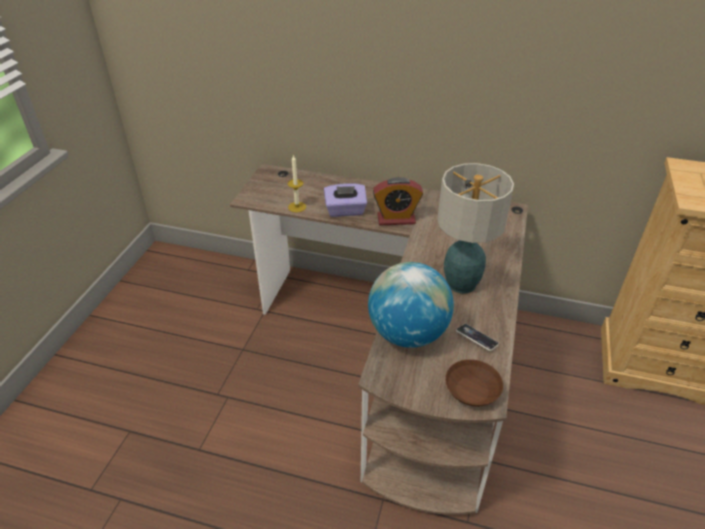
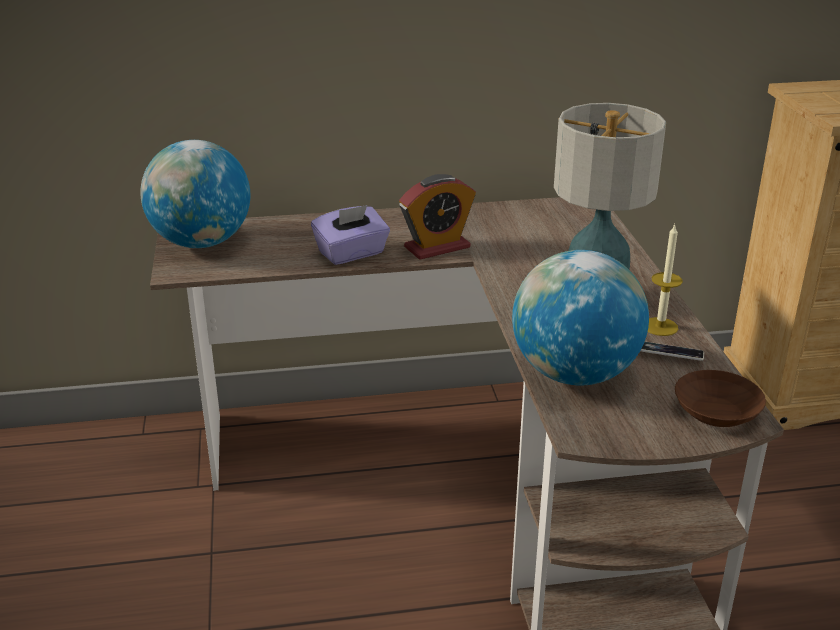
camera: 25 degrees left, 10 degrees down
candle [287,155,306,212] -> candle moved to [648,225,683,336]
none -> globe [140,140,250,248]

